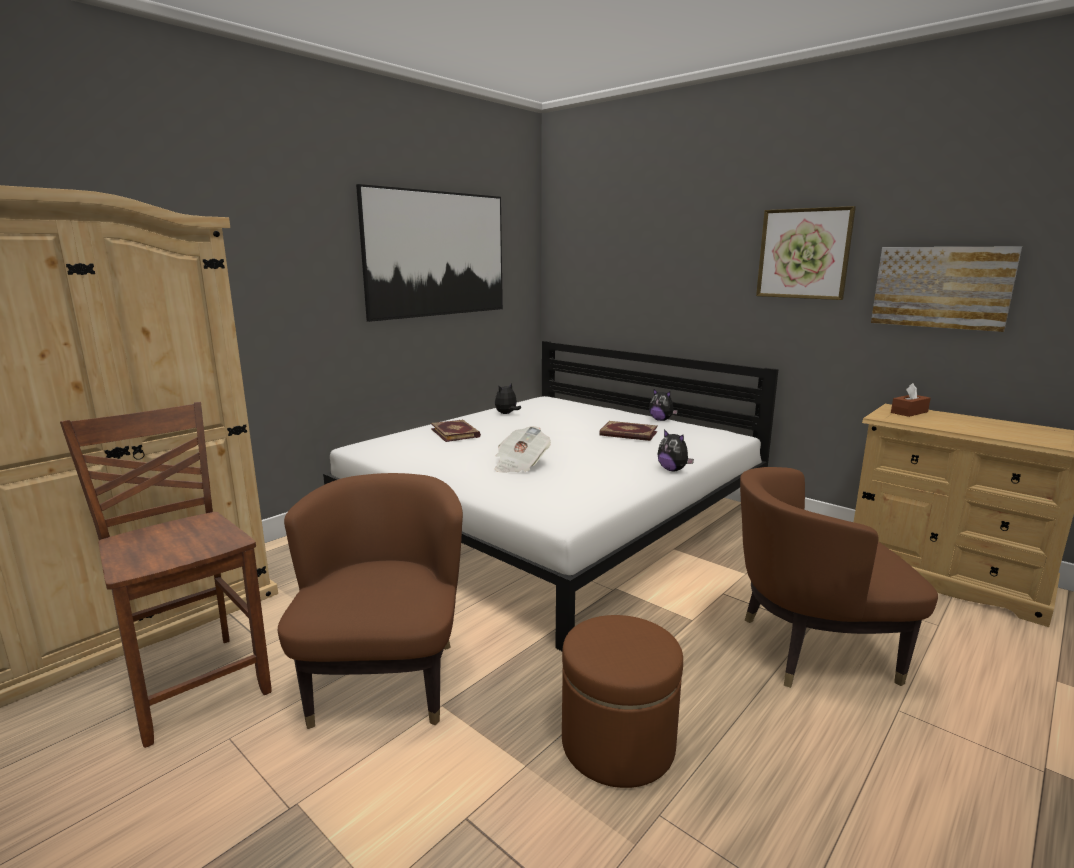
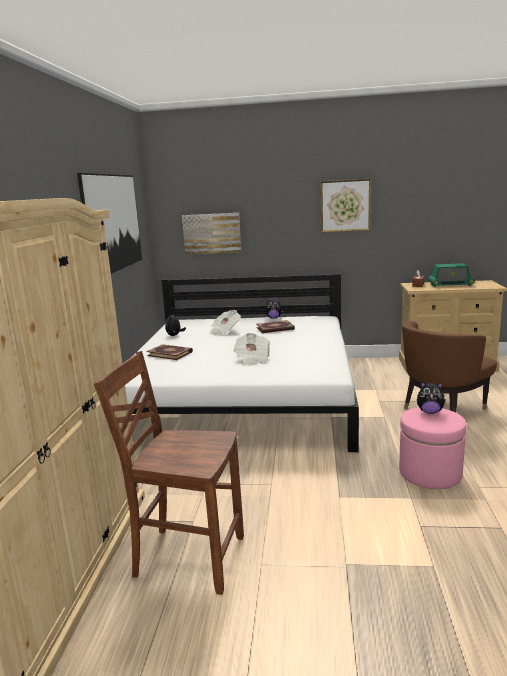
camera: 35 degrees left, 0 degrees up
brown armchair [278,473,463,729] -> none
brown ottoman [562,615,683,788] -> pink ottoman [399,407,467,489]
plush toy [658,429,694,471] -> plush toy moved to [417,381,446,414]
picture [871,247,1022,332] -> picture moved to [182,213,241,254]
none -> newspaper [209,310,241,335]
none -> radio [428,263,475,287]

